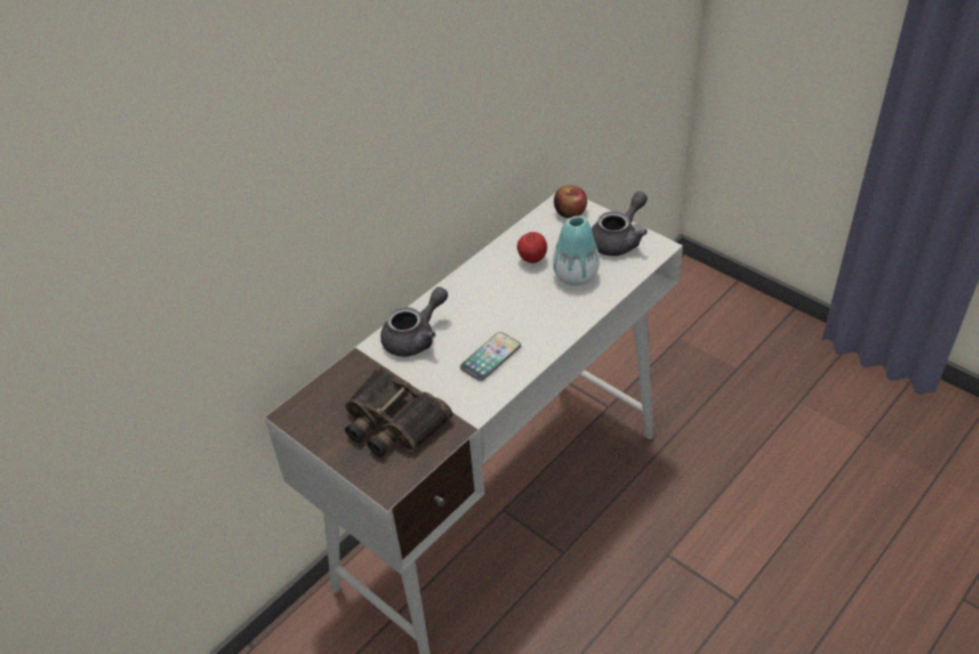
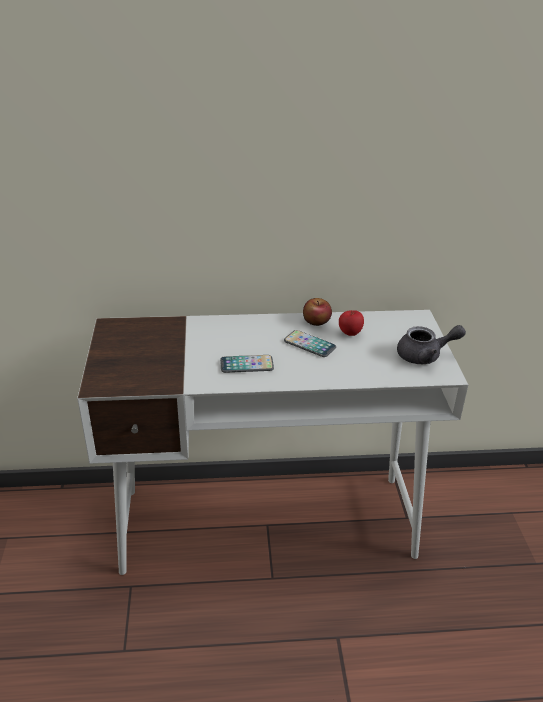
camera: 40 degrees right, 10 degrees down
binoculars [345,366,453,457] -> none
grey teapot [381,287,448,357] -> none
vase [553,216,600,286] -> none
apple [554,185,587,218] -> apple moved to [303,298,332,326]
none -> phone [284,330,336,357]

